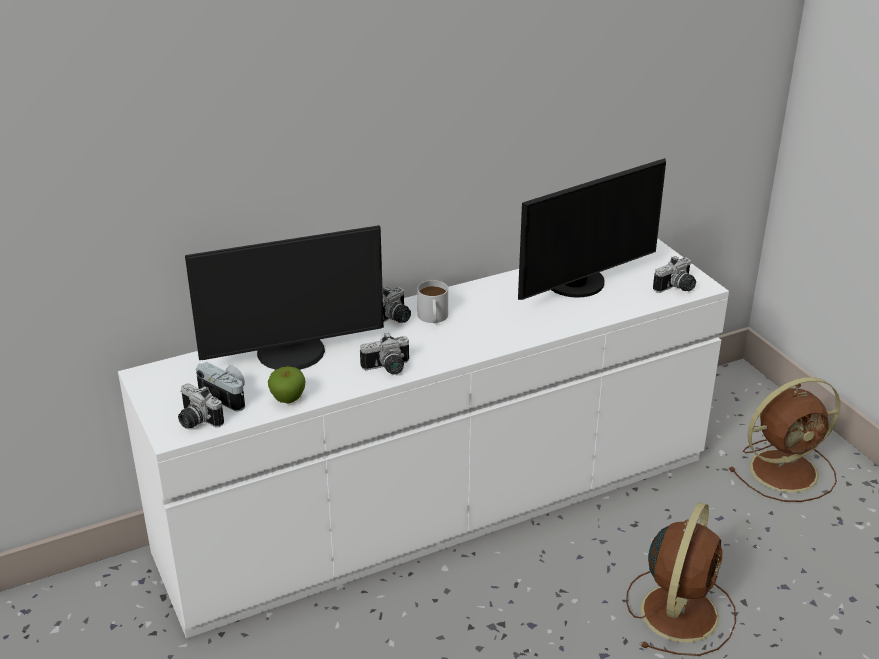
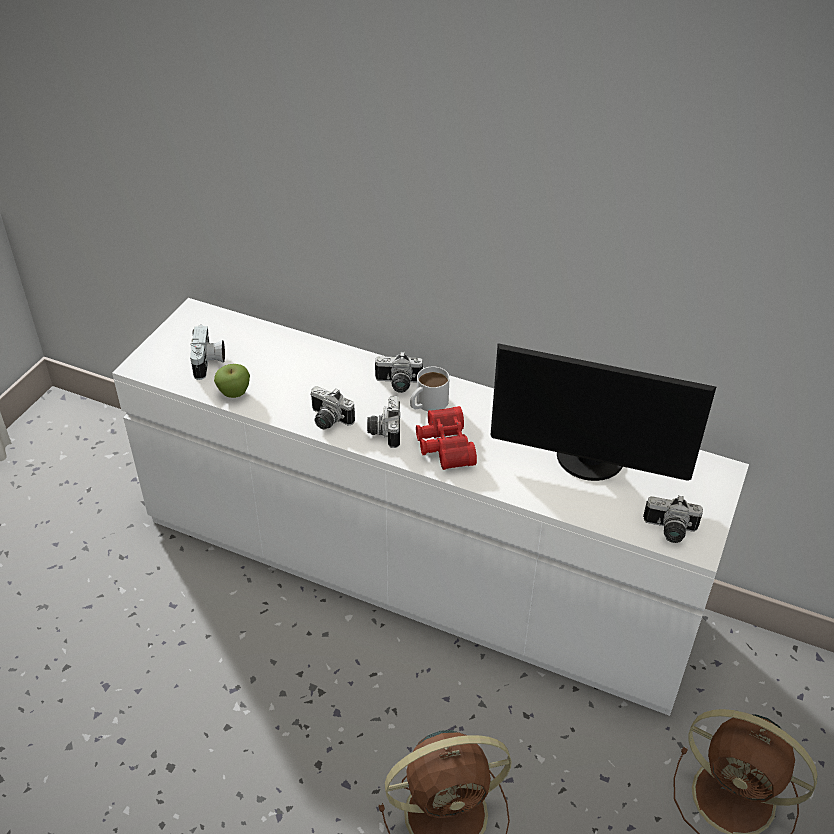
camera: 50 degrees right, 10 degrees up
camera [178,383,224,429] -> camera moved to [367,396,400,448]
monitor [185,225,384,370] -> none
none -> red binoculars [416,406,477,470]

